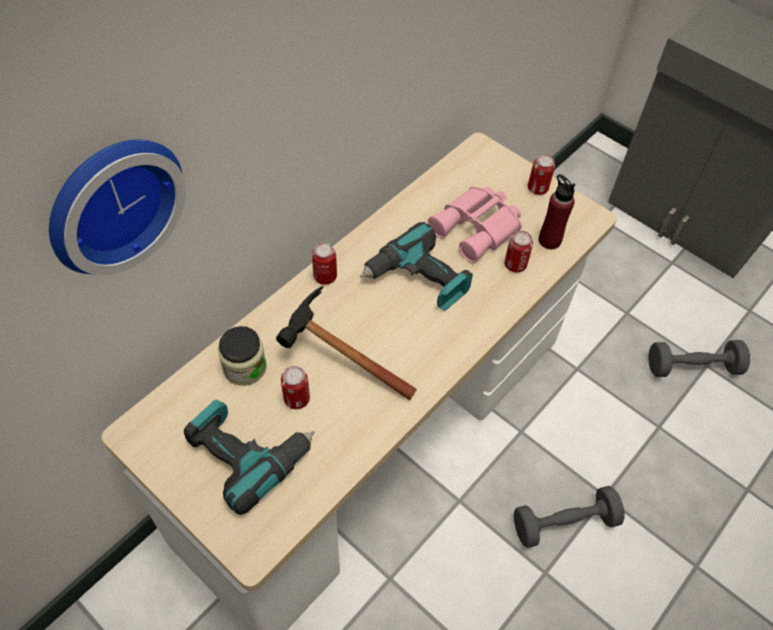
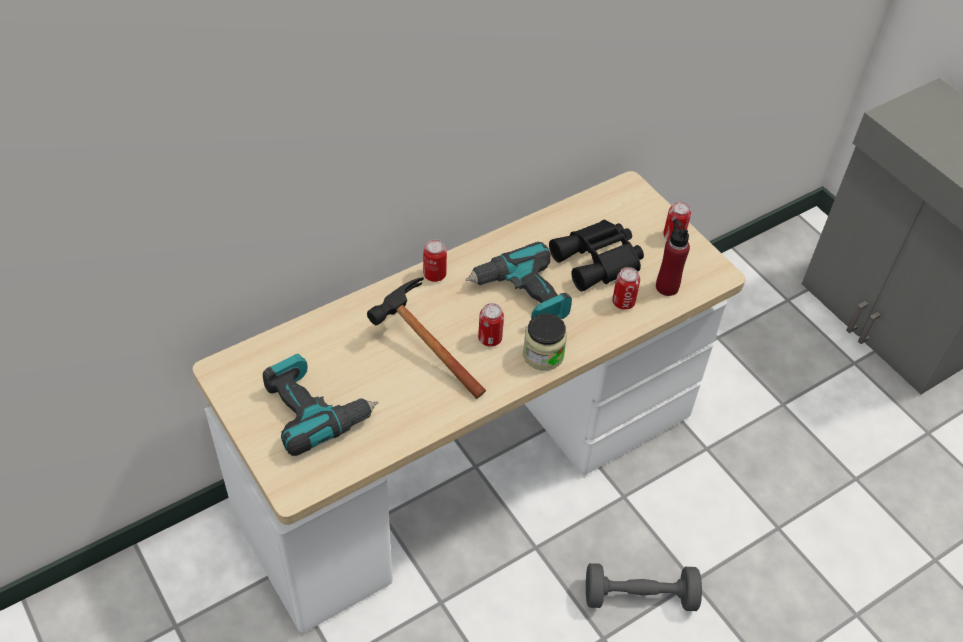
camera: 15 degrees right, 5 degrees down
wall clock [49,139,186,275] -> none
jar [218,326,267,386] -> jar moved to [523,313,567,371]
can [281,366,310,409] -> can moved to [478,303,504,347]
pink binoculars [428,186,522,263] -> black binoculars [549,220,644,291]
grey dumbbell [648,340,750,377] -> none

